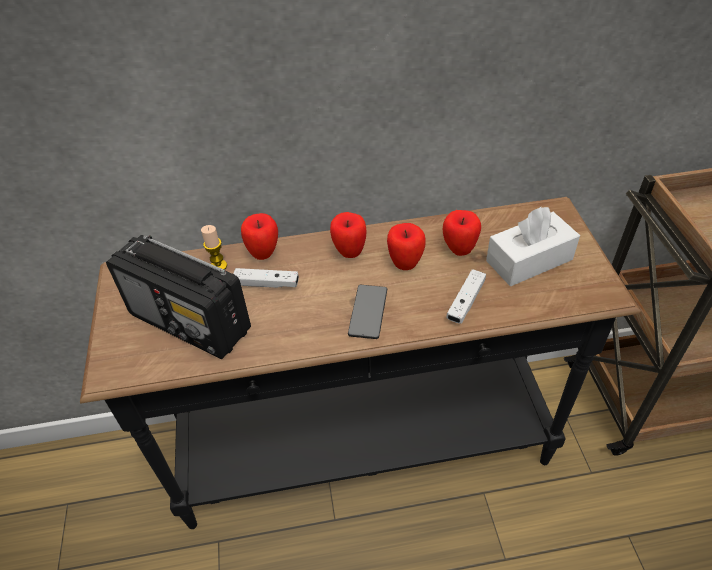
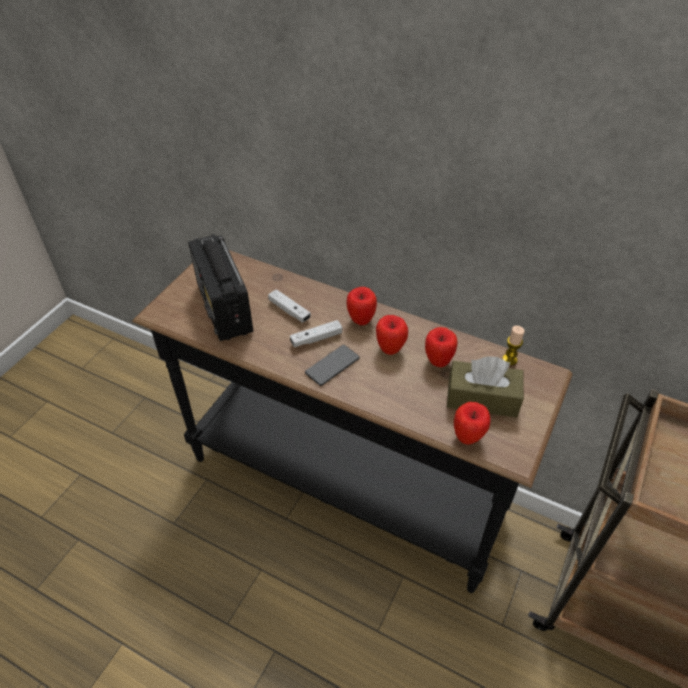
camera: 35 degrees right, 0 degrees up
candle [201,225,227,270] -> candle moved to [502,326,525,365]
apple [241,213,278,260] -> apple moved to [454,402,491,445]
white game controller [446,269,486,324] -> white game controller moved to [290,320,342,347]
white tissue box [486,207,580,286] -> brown tissue box [447,356,524,418]

